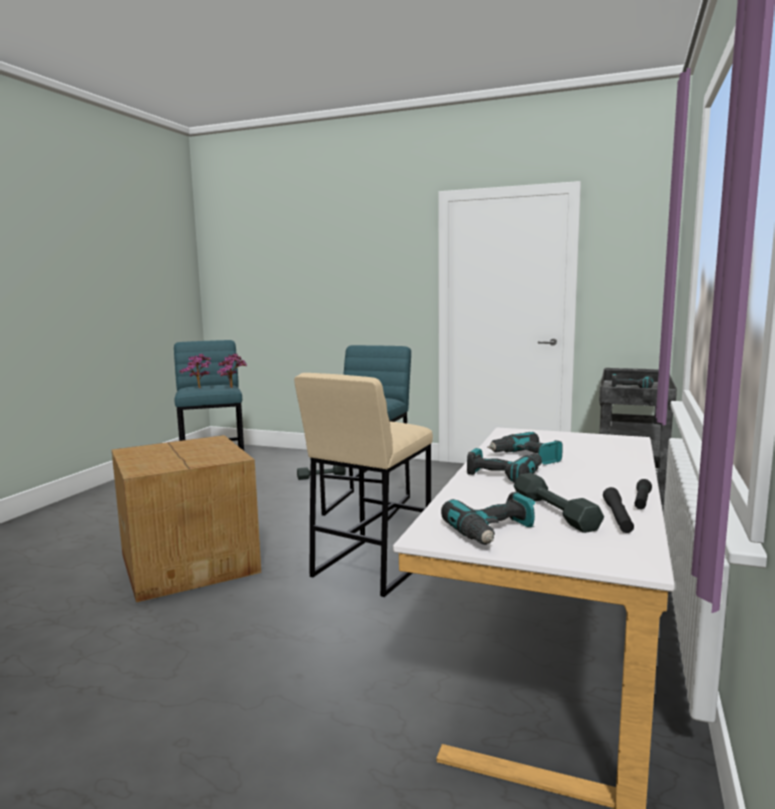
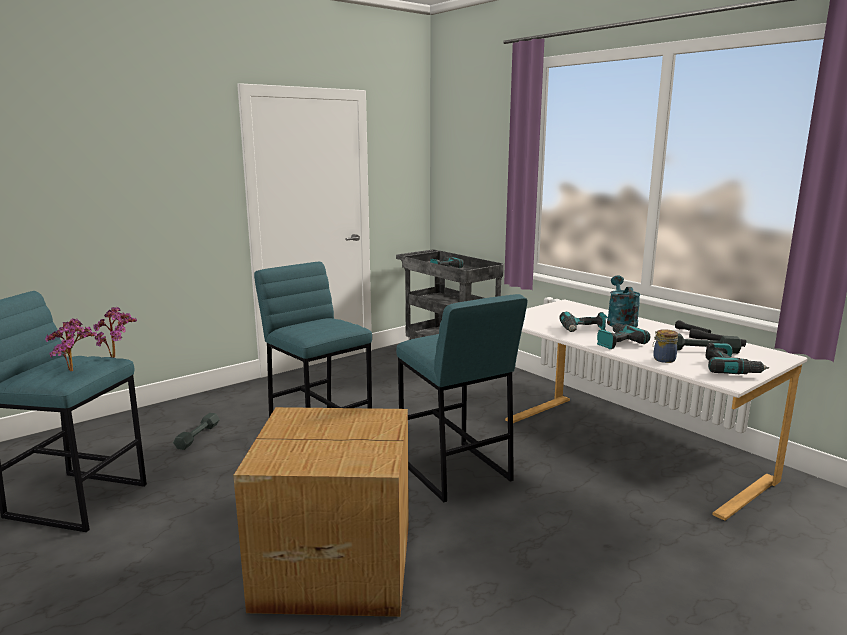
camera: 60 degrees left, 5 degrees up
beige stool [294,373,433,597] -> turquoise stool [396,294,528,502]
none -> turquoise watering can [607,275,641,327]
none -> jar [653,329,678,363]

